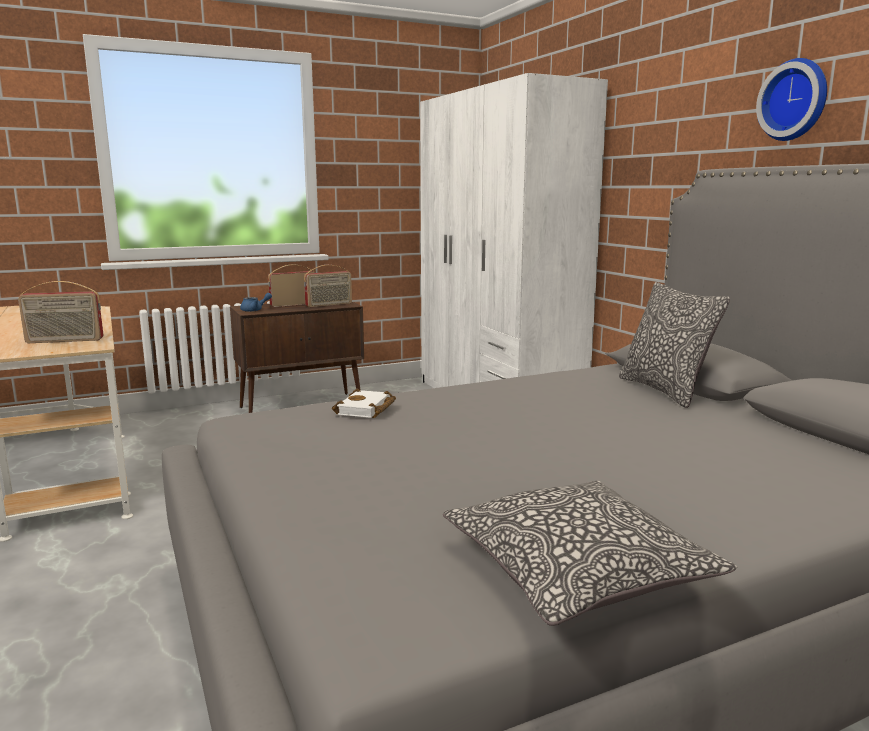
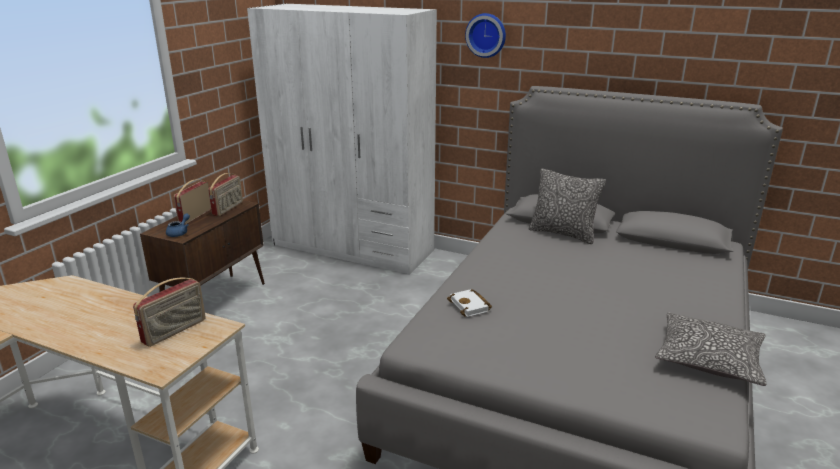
camera: 40 degrees left, 10 degrees up
wall clock [756,58,827,141] -> wall clock moved to [465,13,506,58]

